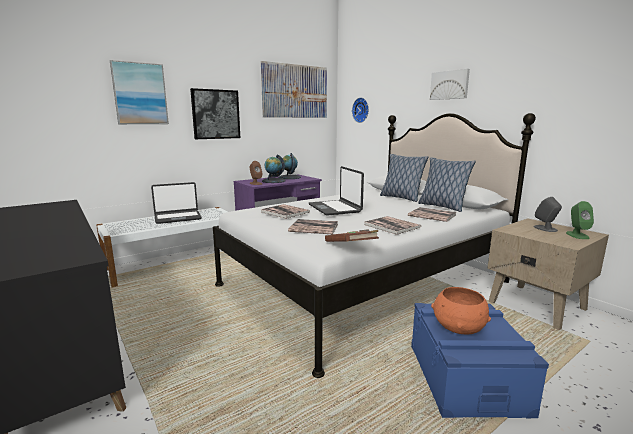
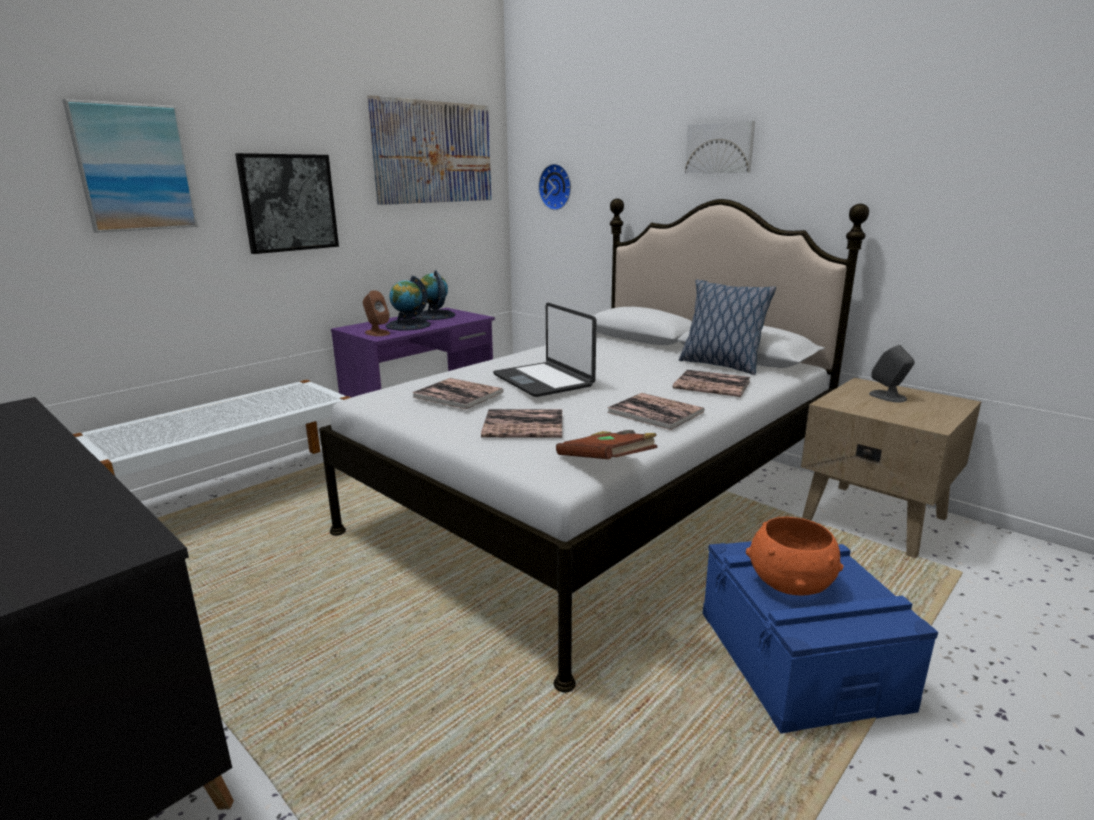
camera: 10 degrees left, 5 degrees up
laptop [151,182,202,224] -> none
pillow [380,154,428,202] -> none
green speaker [566,201,594,239] -> none

